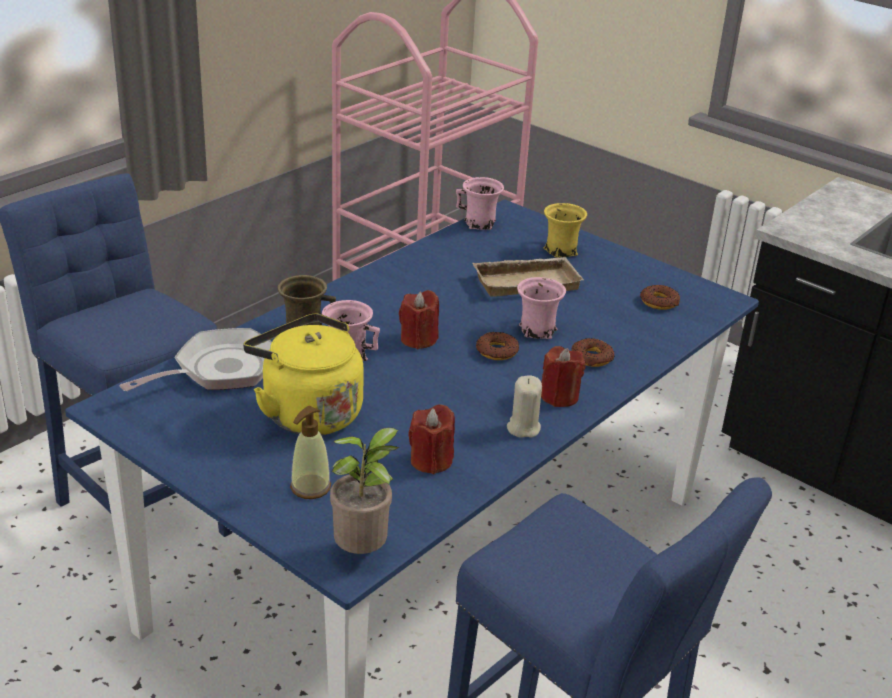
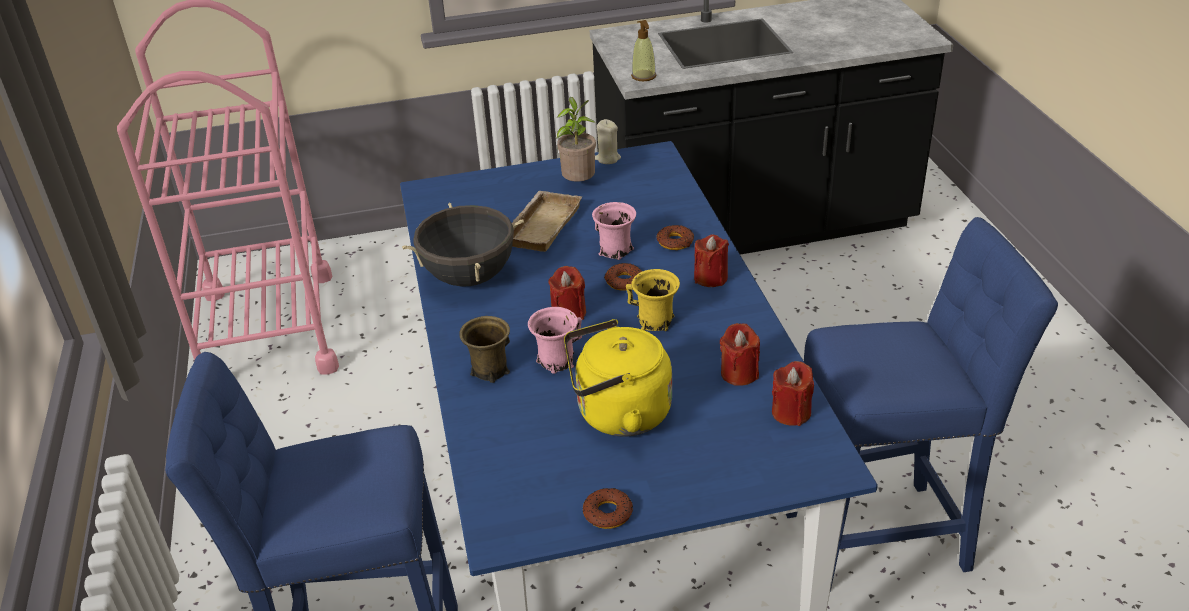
camera: 50 degrees left, 5 degrees up
frying pan [120,328,272,391] -> none
soap dispenser [290,406,331,499] -> soap dispenser moved to [631,20,656,81]
potted plant [330,427,399,554] -> potted plant moved to [556,97,596,182]
pink mug [456,177,504,230] -> none
beige candle [507,375,542,438] -> beige candle moved to [595,119,621,164]
yellow mug [543,203,587,258] -> yellow mug moved to [626,269,680,331]
donut [640,285,680,310] -> donut moved to [583,488,633,529]
none -> black cooking pot [402,203,524,287]
none -> red candle [772,361,814,426]

